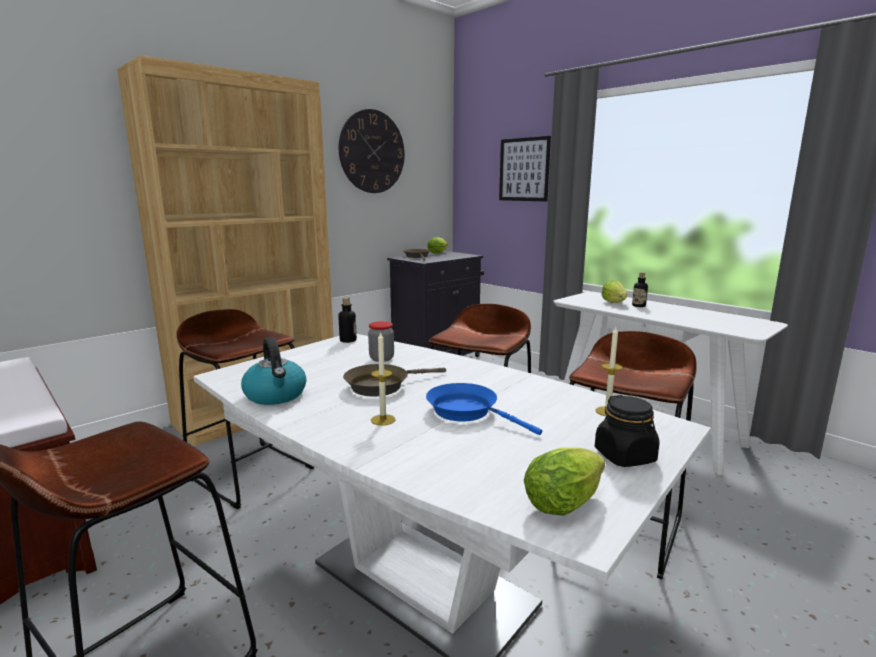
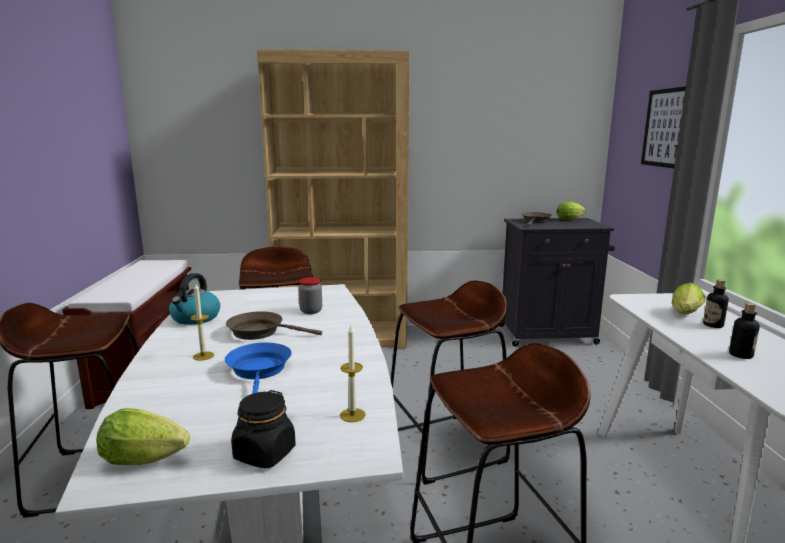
camera: 40 degrees right, 0 degrees up
bottle [338,297,357,343] -> bottle moved to [729,303,760,359]
wall clock [339,109,405,193] -> none

